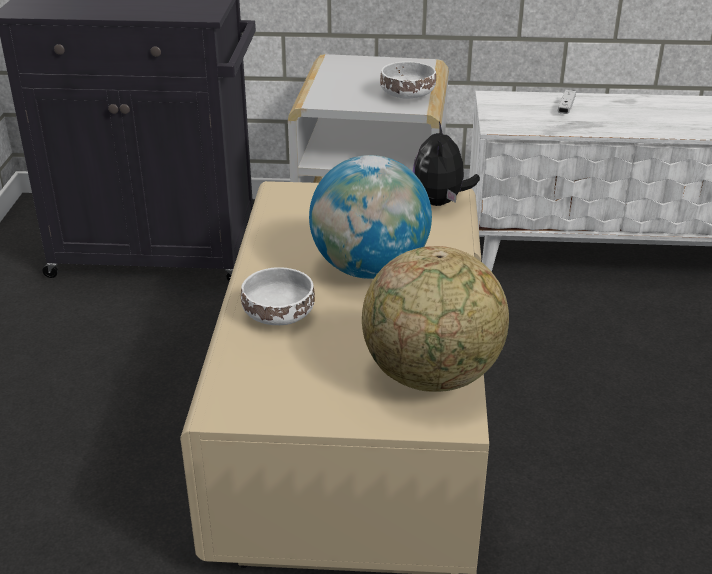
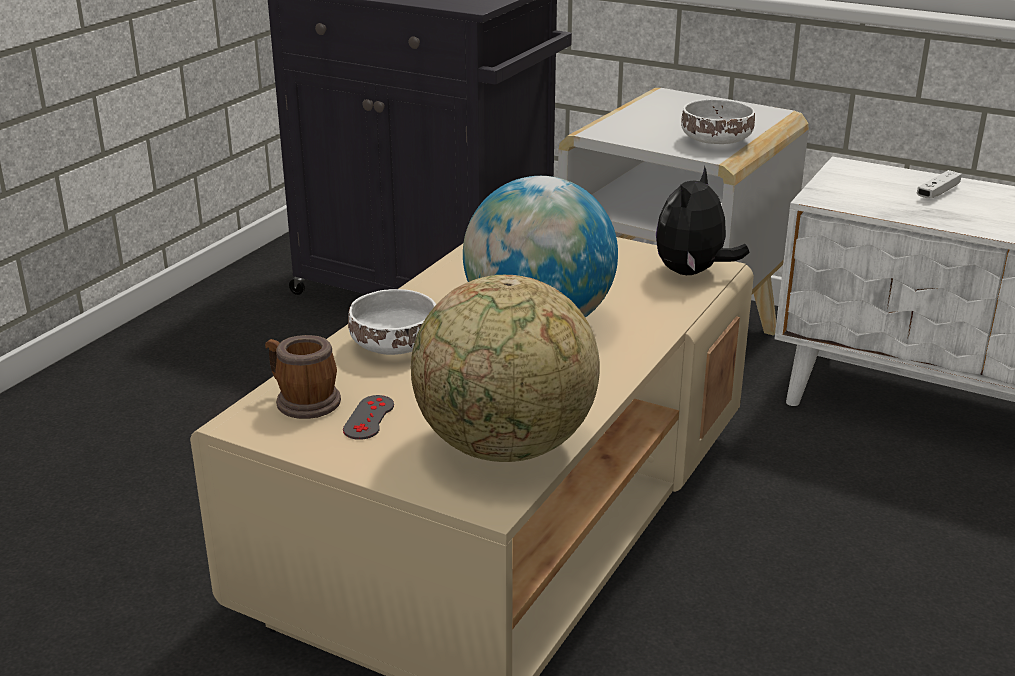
camera: 25 degrees right, 5 degrees down
none -> mug [265,335,341,419]
none -> grey game controller [343,395,394,440]

